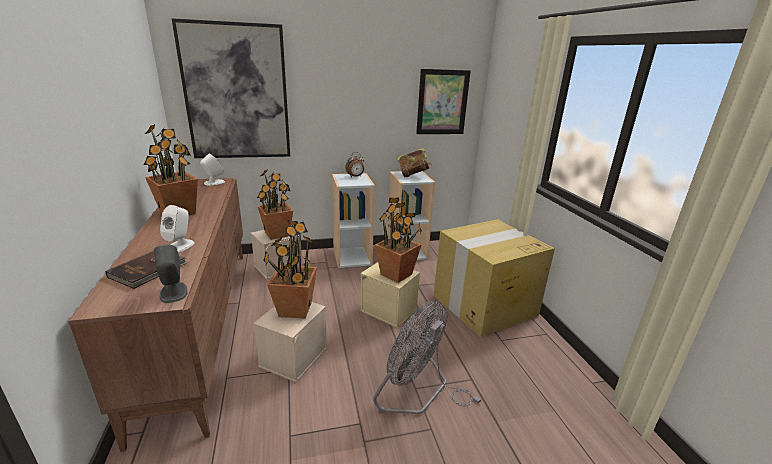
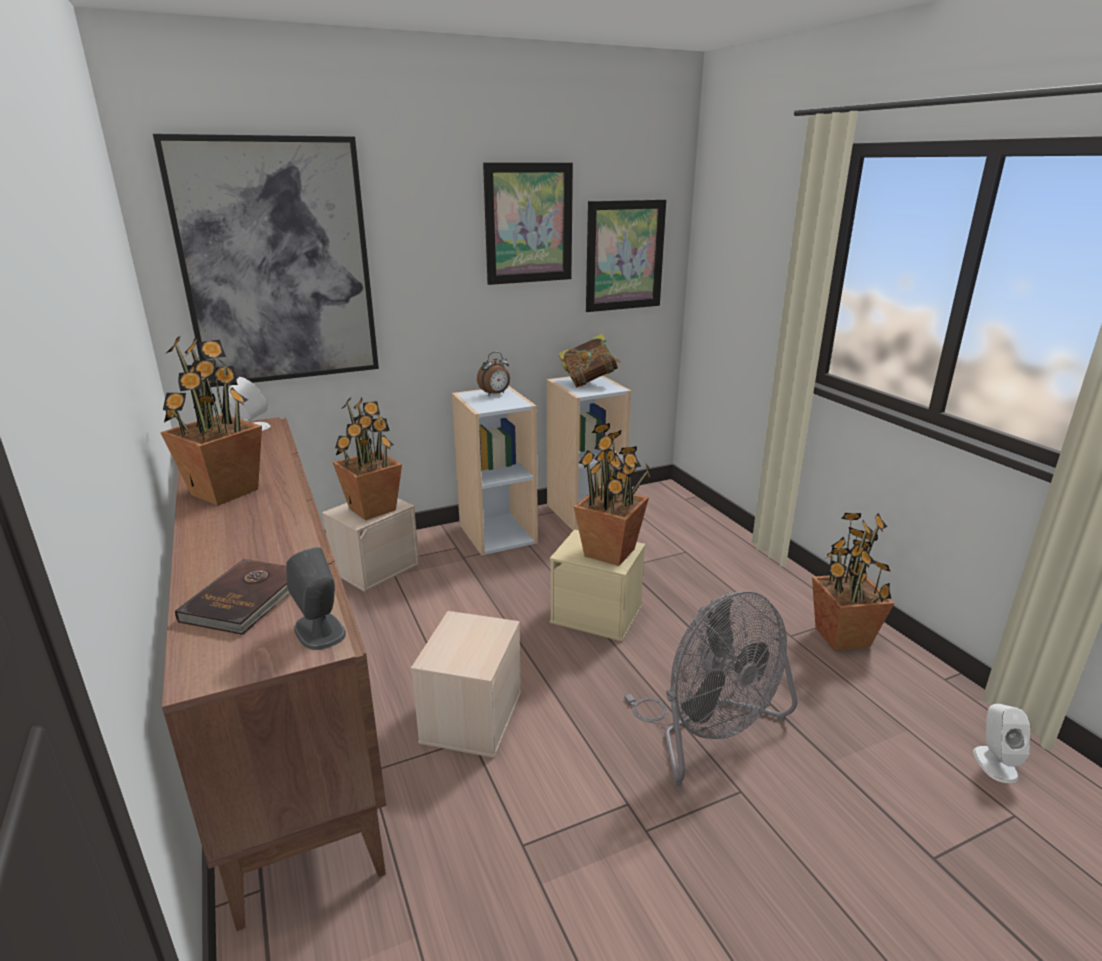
camera: 10 degrees left, 0 degrees up
white speaker [160,205,194,253] -> white speaker moved to [973,704,1030,783]
potted plant [263,220,317,319] -> potted plant moved to [812,513,894,651]
grey fan [373,301,482,414] -> grey fan turned 150 degrees counterclockwise [624,591,798,786]
cardboard box [434,219,555,337] -> none
none -> picture [483,162,573,285]

